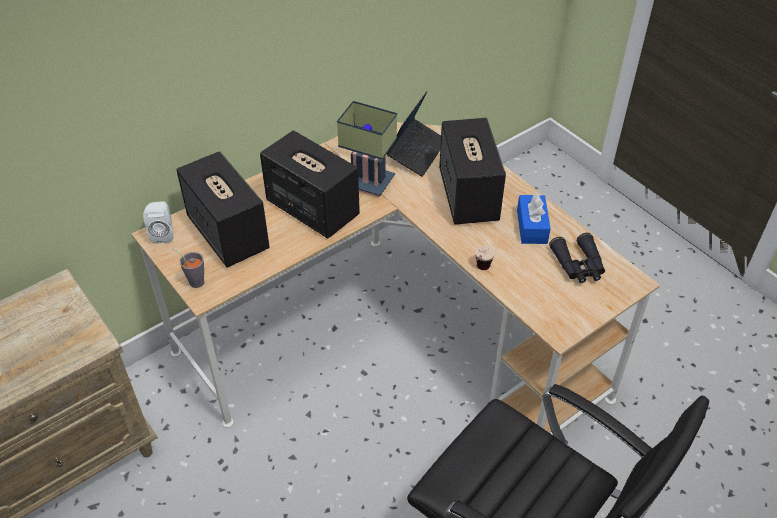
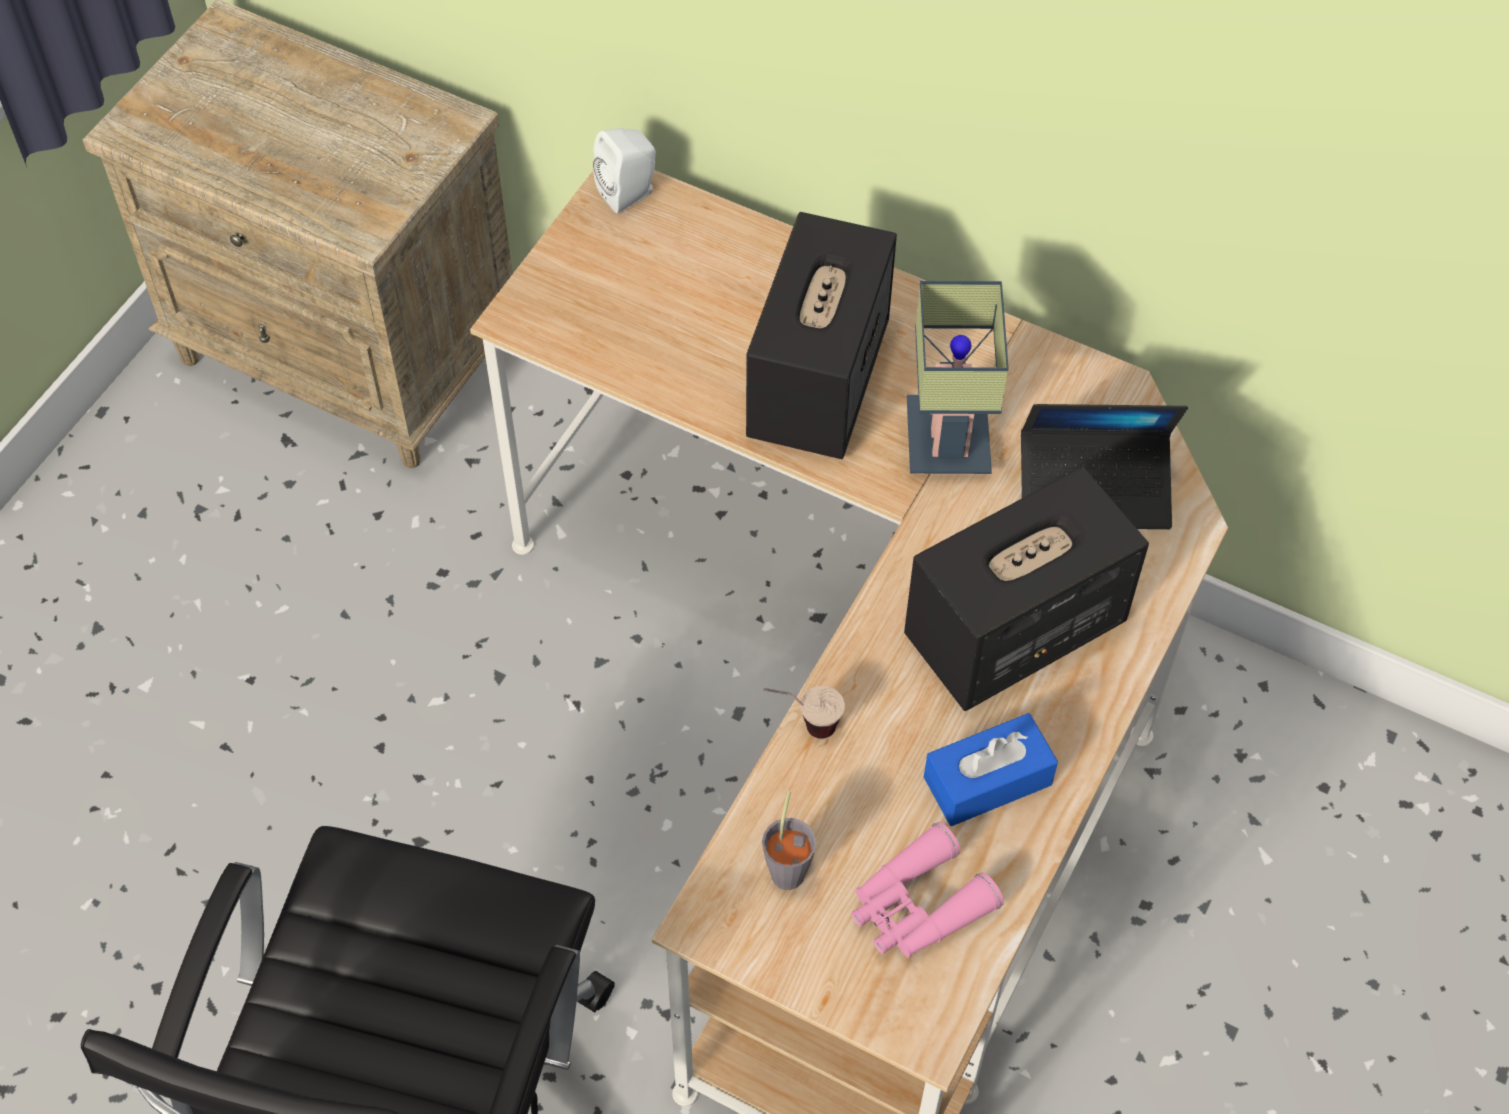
camera: 65 degrees right, 10 degrees up
grey cup [173,248,204,288] -> grey cup moved to [762,791,817,890]
speaker [176,151,270,268] -> none
black binoculars [549,233,605,283] -> pink binoculars [851,822,1004,958]

